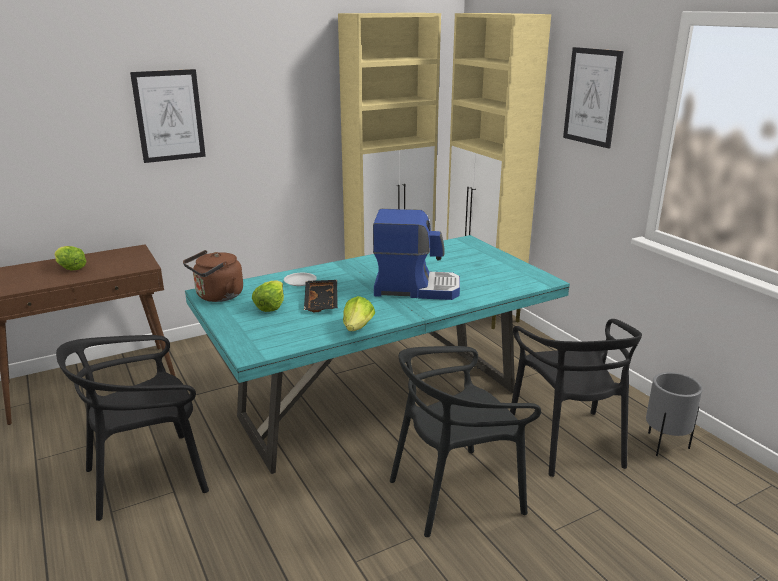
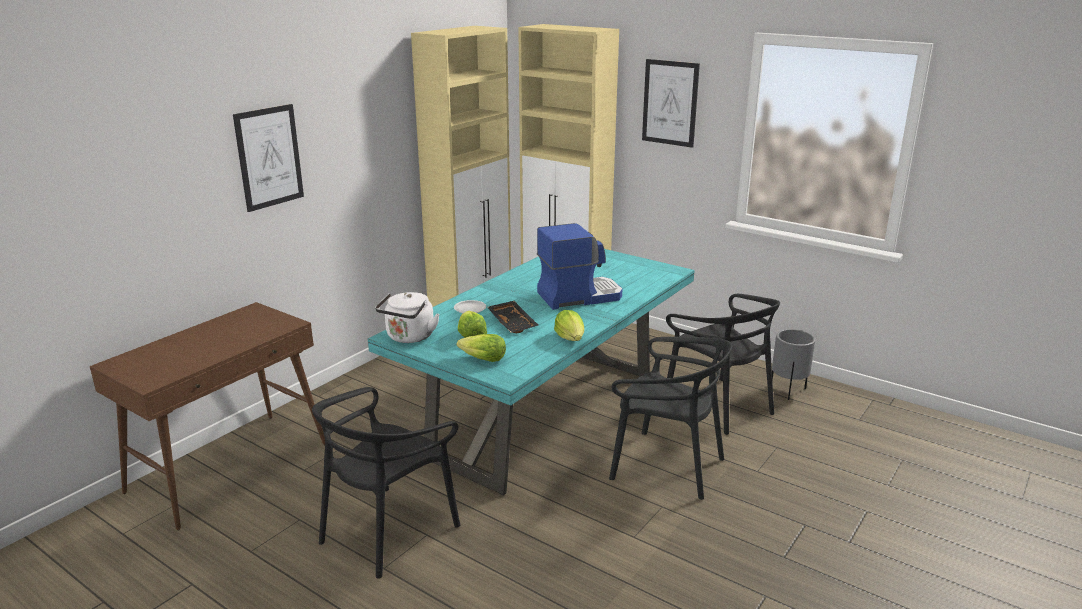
camera: 25 degrees left, 0 degrees up
lettuce [54,246,86,271] -> lettuce moved to [457,334,506,362]
brown kettle [183,250,243,302] -> white kettle [375,292,440,343]
black chair [390,346,541,537] -> black chair turned 105 degrees counterclockwise [609,337,732,500]

